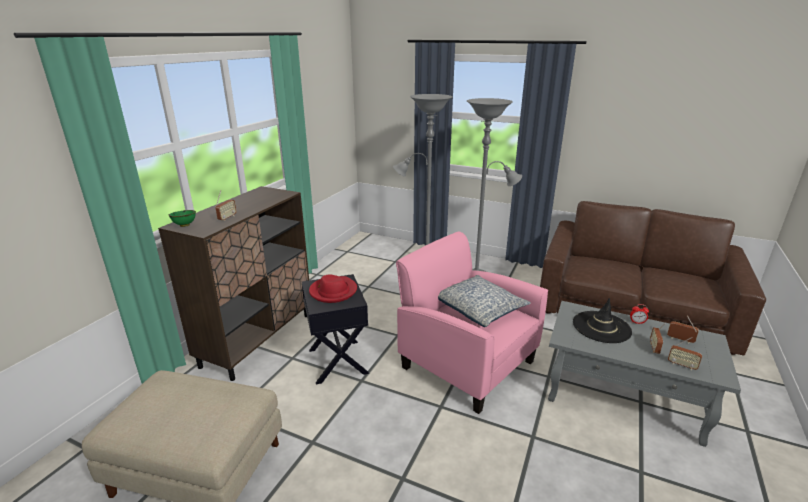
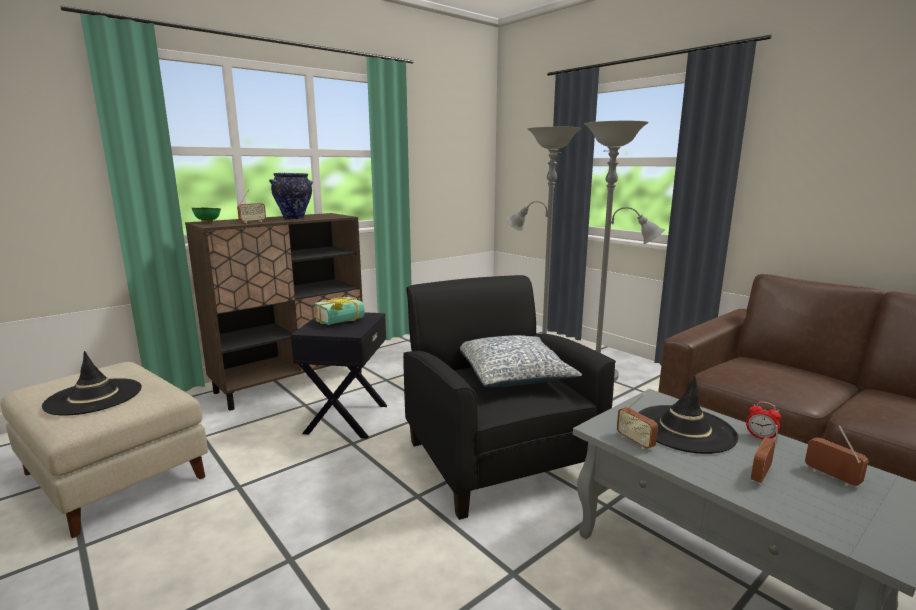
camera: 25 degrees right, 10 degrees down
red hat [309,275,357,303] -> book [315,297,365,325]
pink armchair [396,231,548,414] -> black armchair [403,275,616,520]
radio [668,337,702,370] -> radio moved to [617,393,658,449]
none -> black hat [42,351,142,416]
none -> vase [269,173,313,220]

